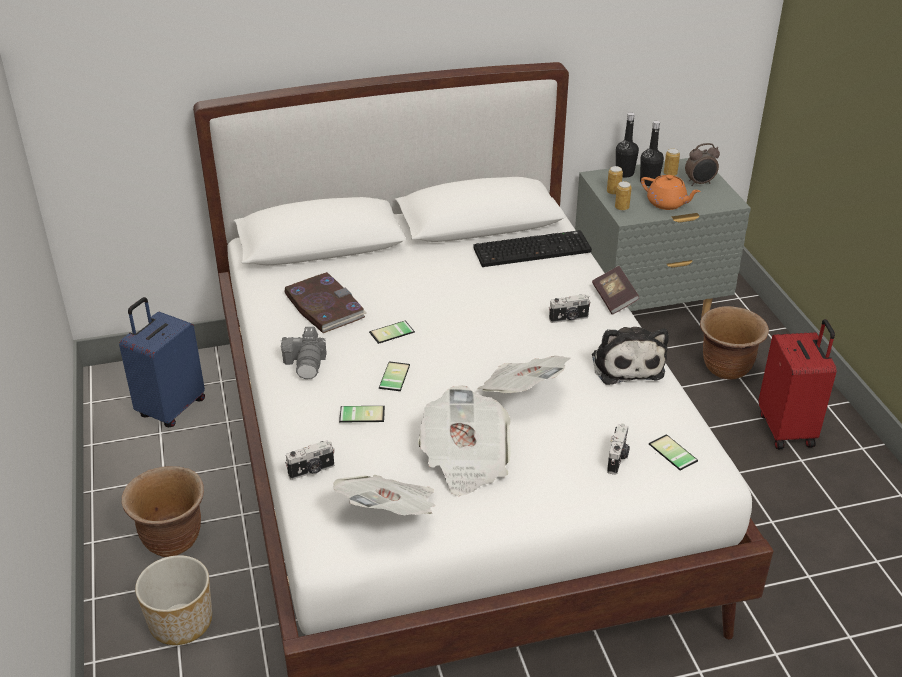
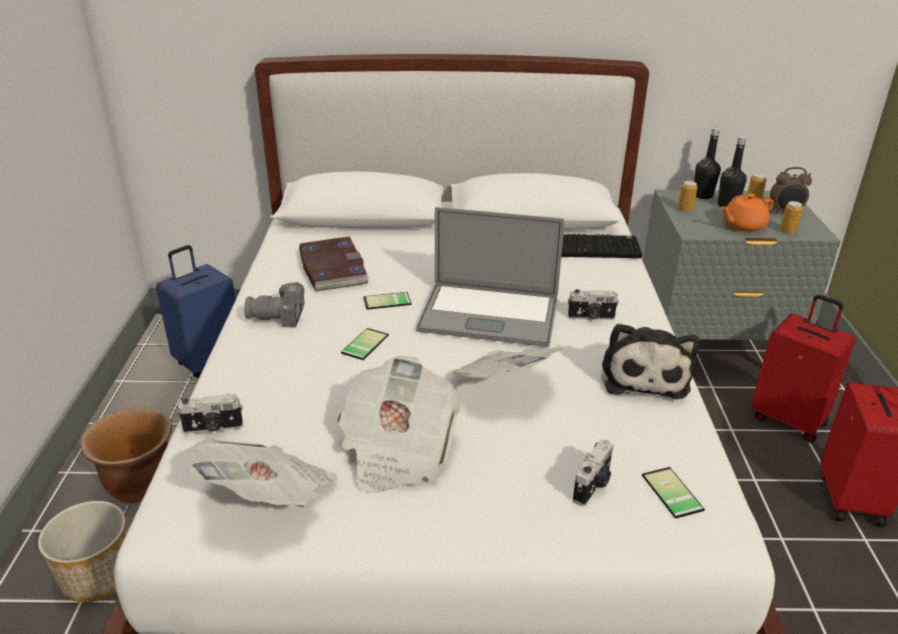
camera: 15 degrees right, 5 degrees down
camera [280,327,326,379] -> camera turned 75 degrees clockwise [244,281,305,328]
phone [339,406,385,423] -> none
book [592,266,640,315] -> none
can [615,181,632,211] -> can moved to [780,201,803,234]
orange teapot [641,175,701,210] -> orange teapot turned 105 degrees clockwise [720,193,774,232]
brown planter [700,306,769,380] -> red suitcase [751,295,855,443]
none -> laptop [416,207,564,347]

